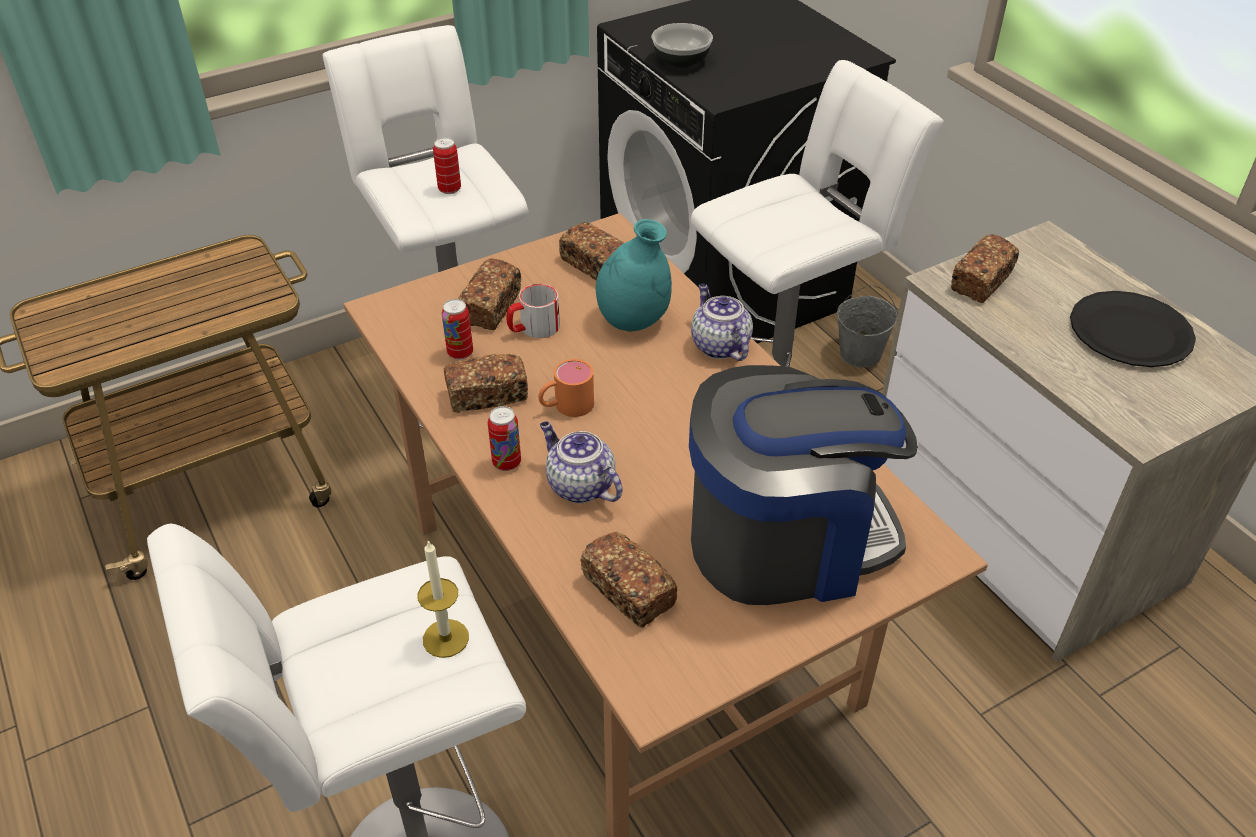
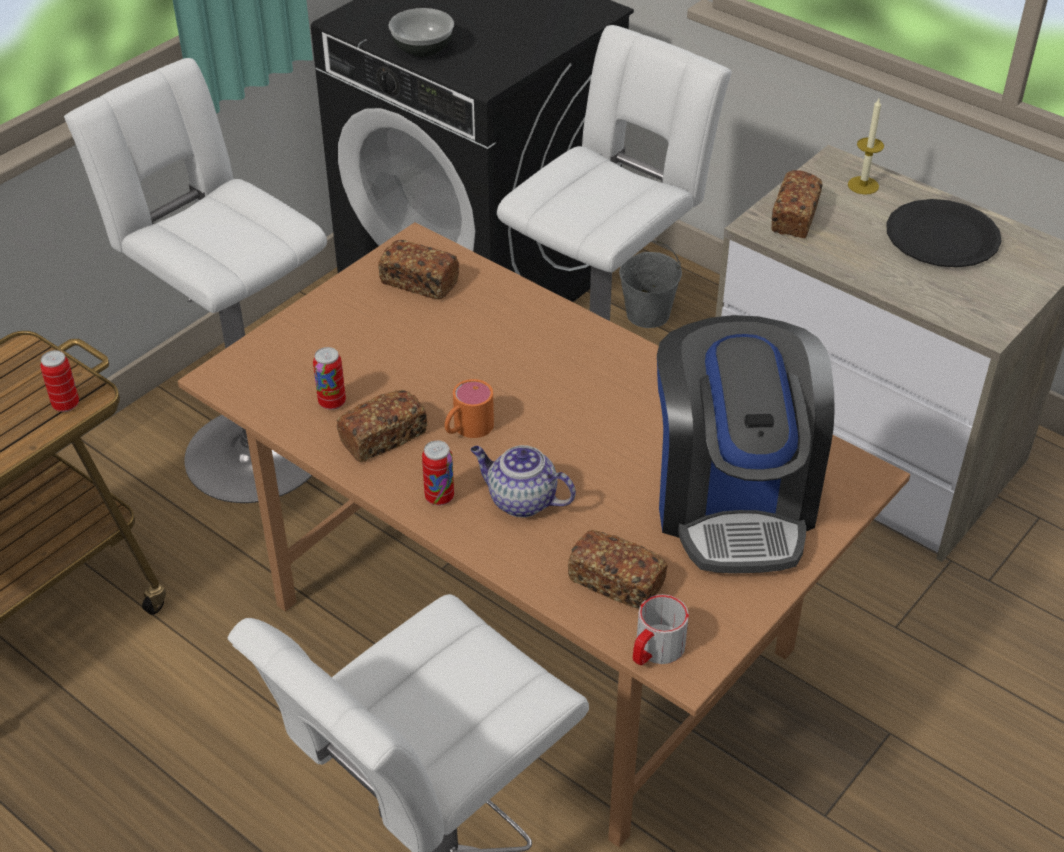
camera: 20 degrees left, 0 degrees up
candle [418,541,469,658] -> candle moved to [848,99,884,195]
can [433,137,461,194] -> can moved to [40,350,79,412]
bread [458,258,521,330] -> none
mug [507,284,560,338] -> mug moved to [633,594,689,665]
turquoise vase [596,219,672,332] -> none
coffee machine [689,365,918,605] -> coffee machine turned 120 degrees clockwise [657,315,834,573]
teapot [691,284,753,361] -> none

